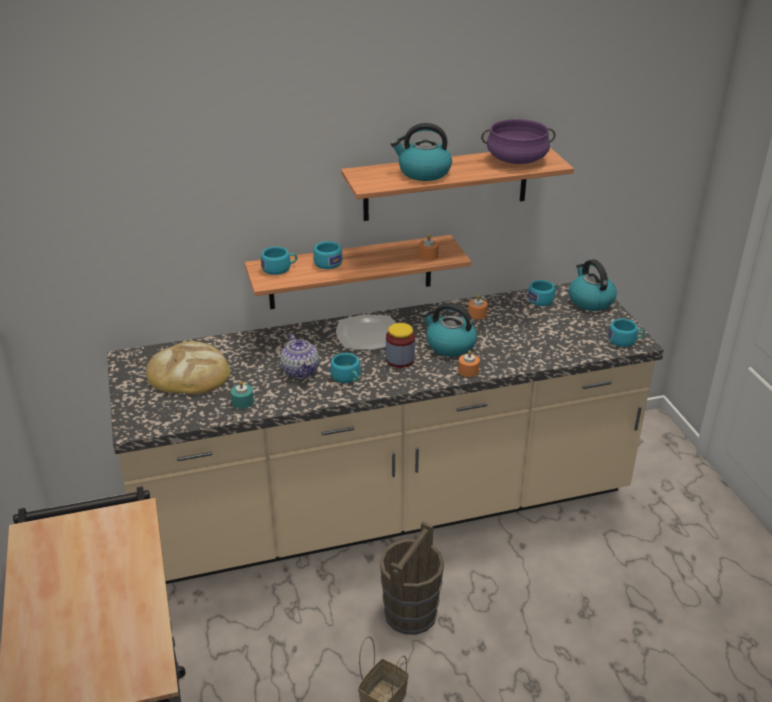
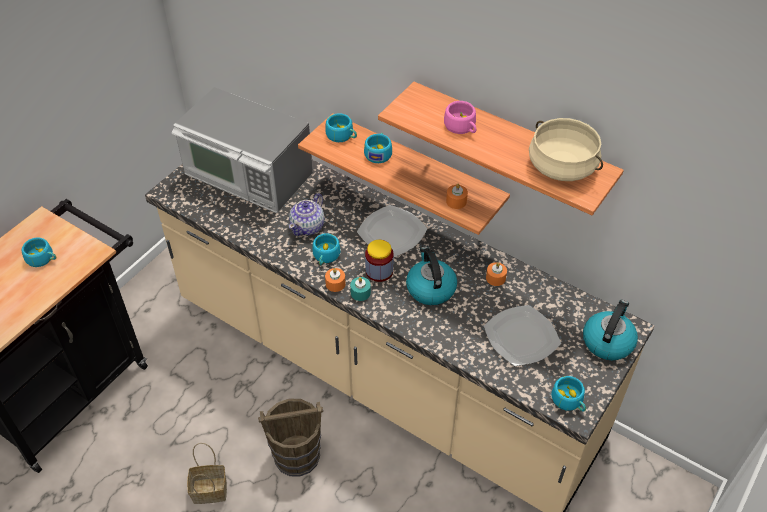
camera: 50 degrees right, 15 degrees up
bread [146,341,230,395] -> microwave [172,87,313,213]
turquoise candle [231,381,254,409] -> turquoise candle moved to [350,277,371,301]
kettle [391,123,452,181] -> pink cup [444,101,476,134]
orange candle [458,350,480,377] -> orange candle moved to [325,268,346,292]
purple cooking pot [481,119,555,164] -> beige cooking pot [529,118,603,181]
turquoise cup [528,280,557,306] -> turquoise cup moved to [21,237,56,267]
none -> plate [484,305,561,366]

